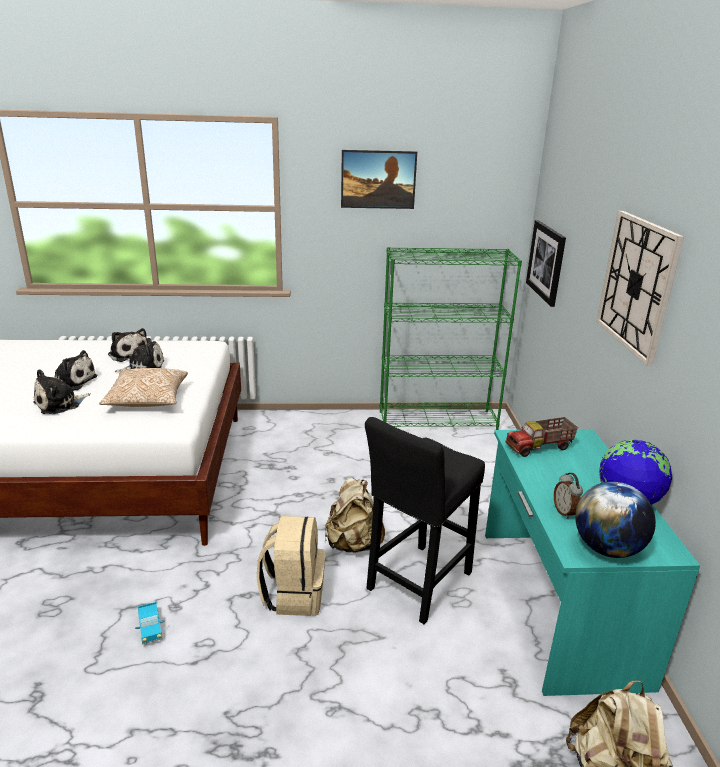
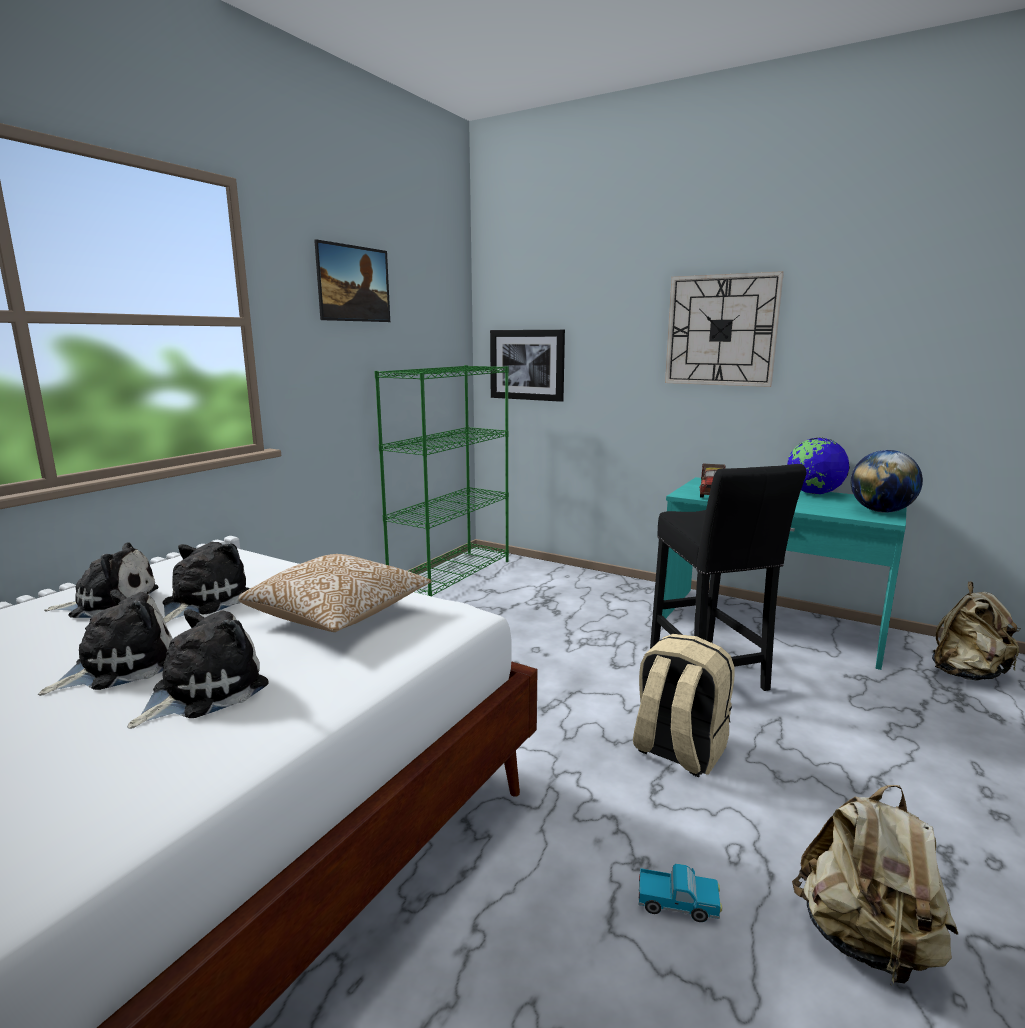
camera: 55 degrees left, 10 degrees down
plush toy [33,369,90,414] -> plush toy turned 135 degrees counterclockwise [127,609,269,729]
beige backpack [325,478,385,553] -> beige backpack moved to [792,785,958,985]
alarm clock [554,473,583,519] -> none

